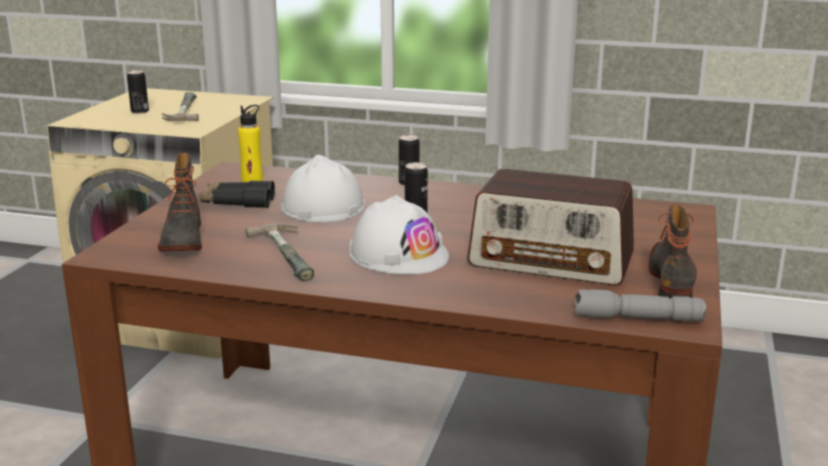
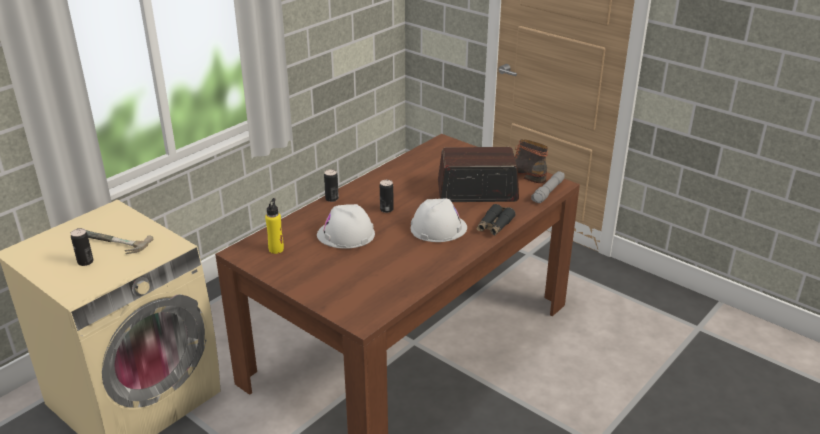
camera: 65 degrees left, 10 degrees up
boot [158,153,202,251] -> none
black binoculars [200,180,275,208] -> black binoculars moved to [476,204,516,236]
hammer [245,223,314,281] -> none
radio [467,169,634,286] -> radio turned 135 degrees counterclockwise [438,147,519,202]

